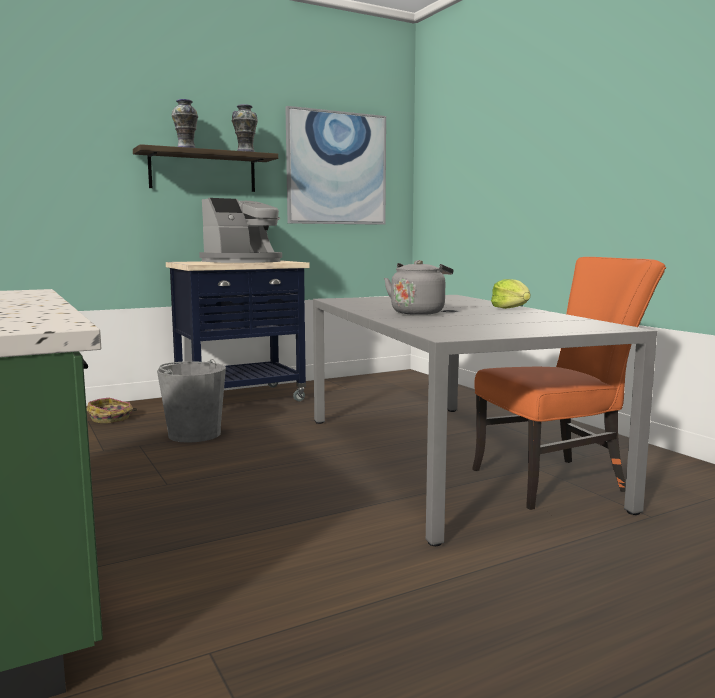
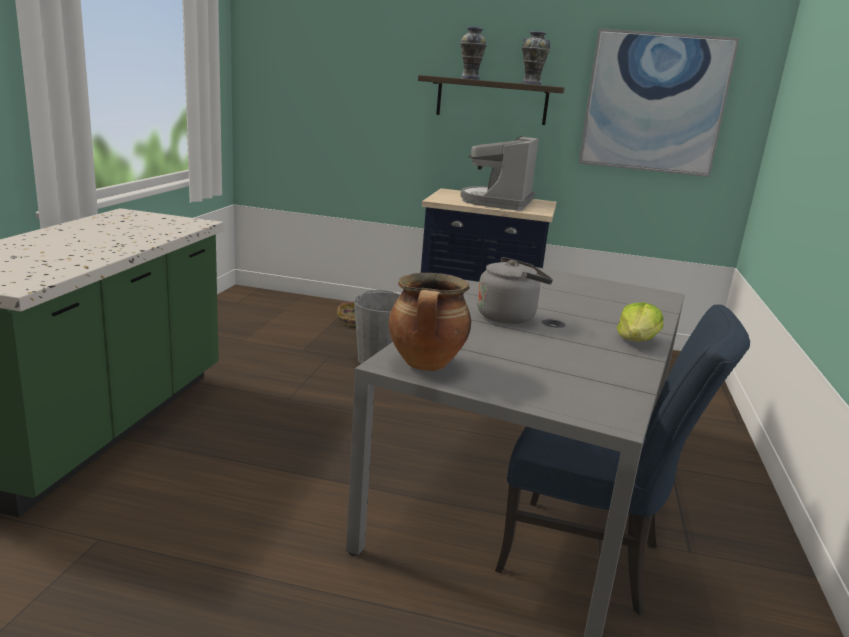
camera: 40 degrees right, 10 degrees up
coffee machine [199,198,282,263] -> coffee machine turned 105 degrees clockwise [460,136,539,211]
orange chair [472,257,666,510] -> blue chair [495,304,750,616]
none -> cooking pot [389,273,471,371]

